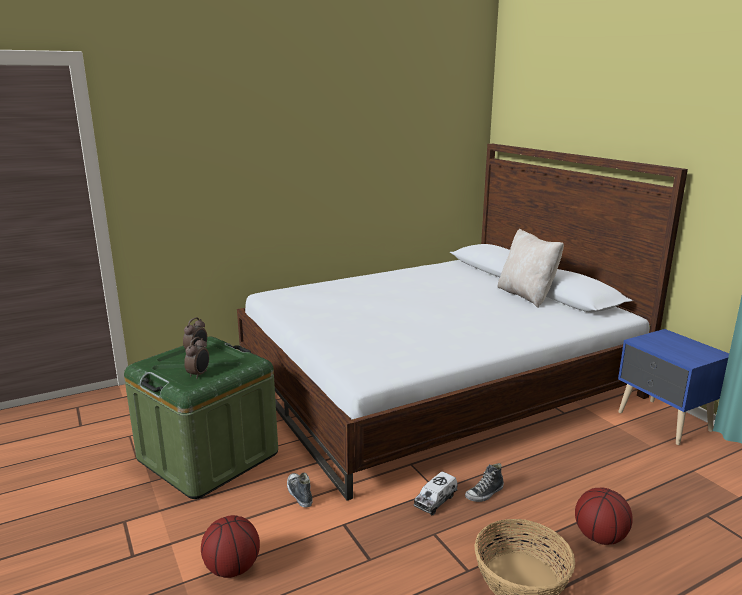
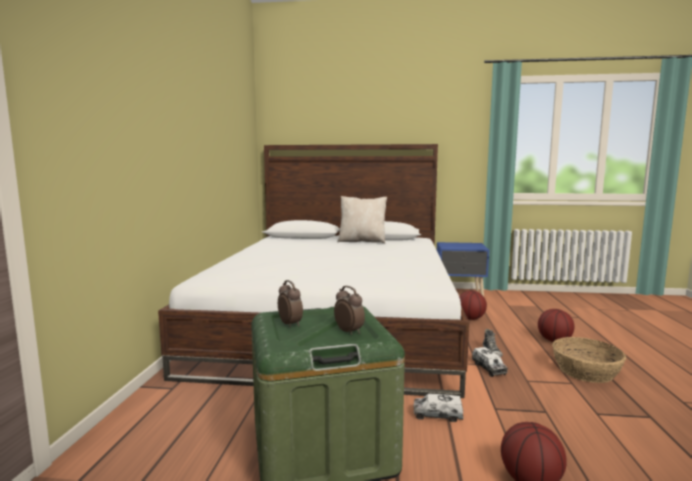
camera: 55 degrees left, 10 degrees down
shoe [287,473,313,508] -> toy truck [413,393,464,422]
none -> basketball [459,290,487,320]

